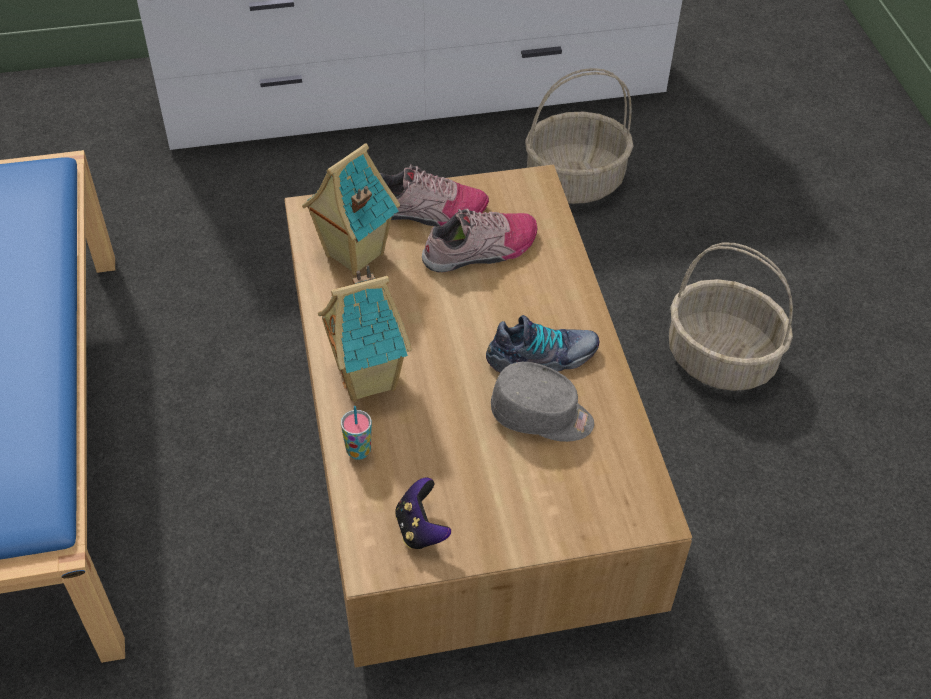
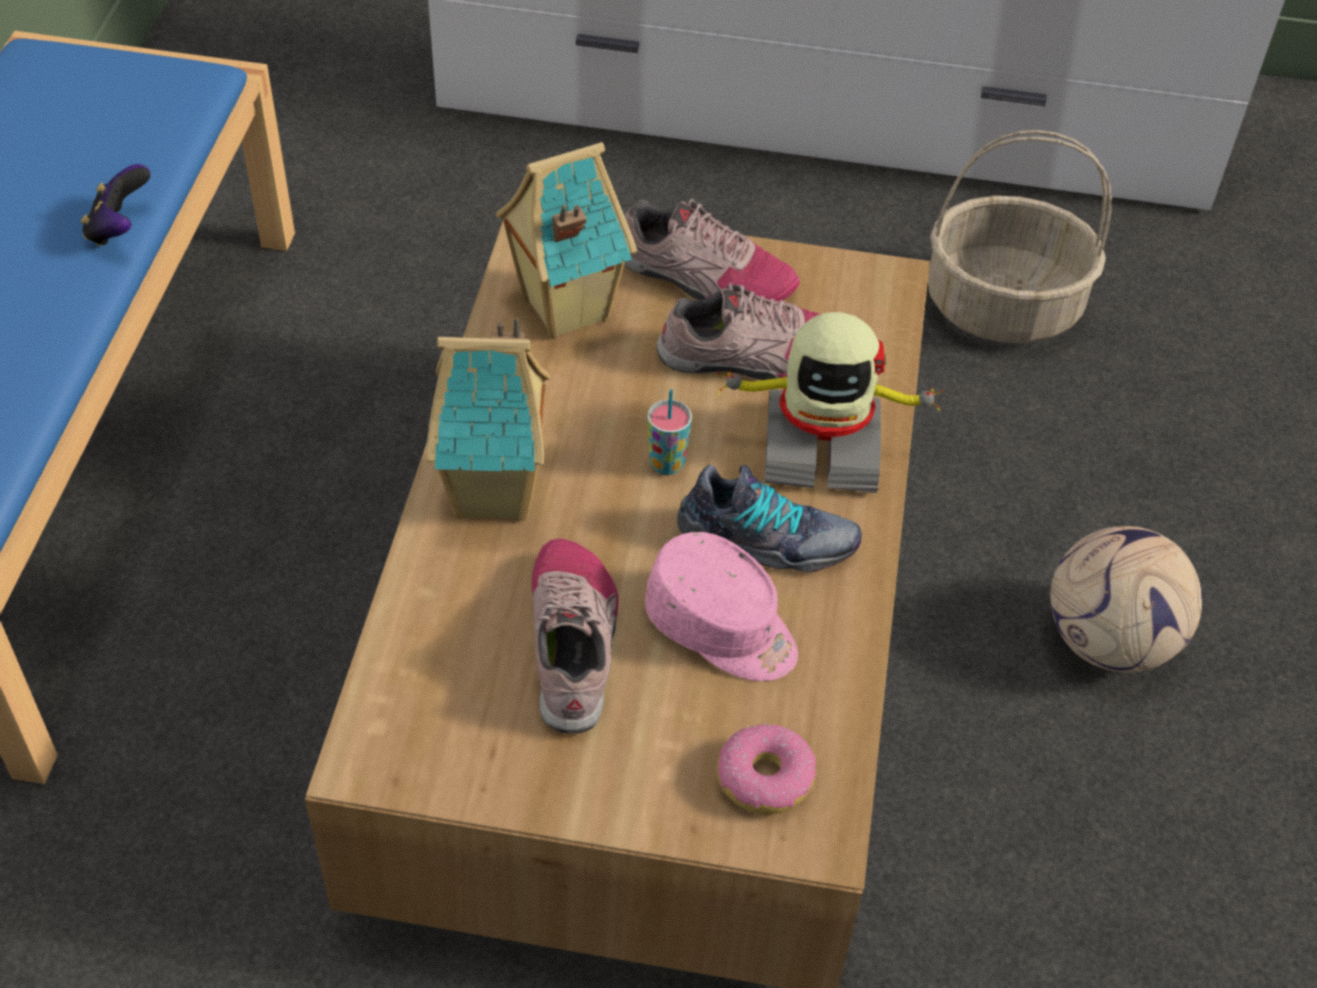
camera: 20 degrees right, 0 degrees up
cup [341,406,372,460] -> cup moved to [647,389,692,475]
game controller [395,478,451,549] -> game controller moved to [81,164,150,247]
grey cap [491,362,594,442] -> pink cap [645,532,798,681]
basket [669,242,793,391] -> football [1050,526,1202,672]
none -> shoe [532,539,619,734]
none -> toy robot [716,312,944,493]
none -> donut [717,723,816,815]

